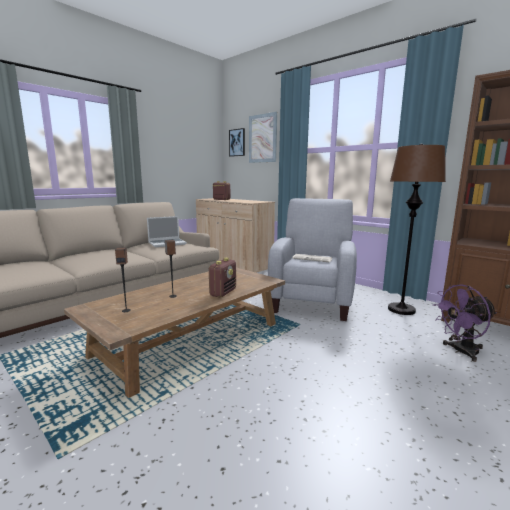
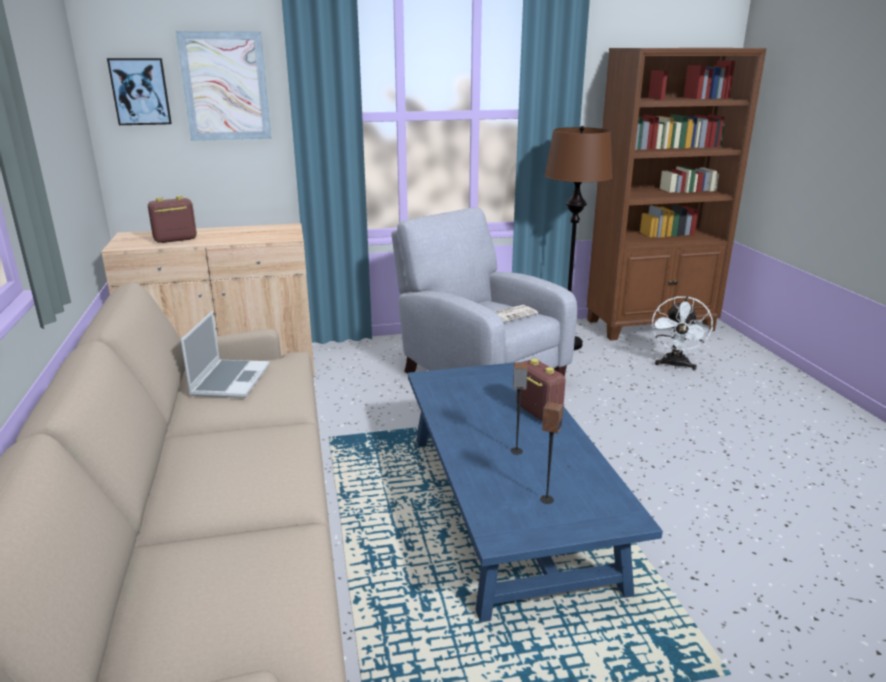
camera: 55 degrees left, 10 degrees up
brown coffee table [64,267,285,398] -> blue coffee table [408,362,663,622]
purple fan [433,284,497,362] -> white fan [652,296,713,370]

